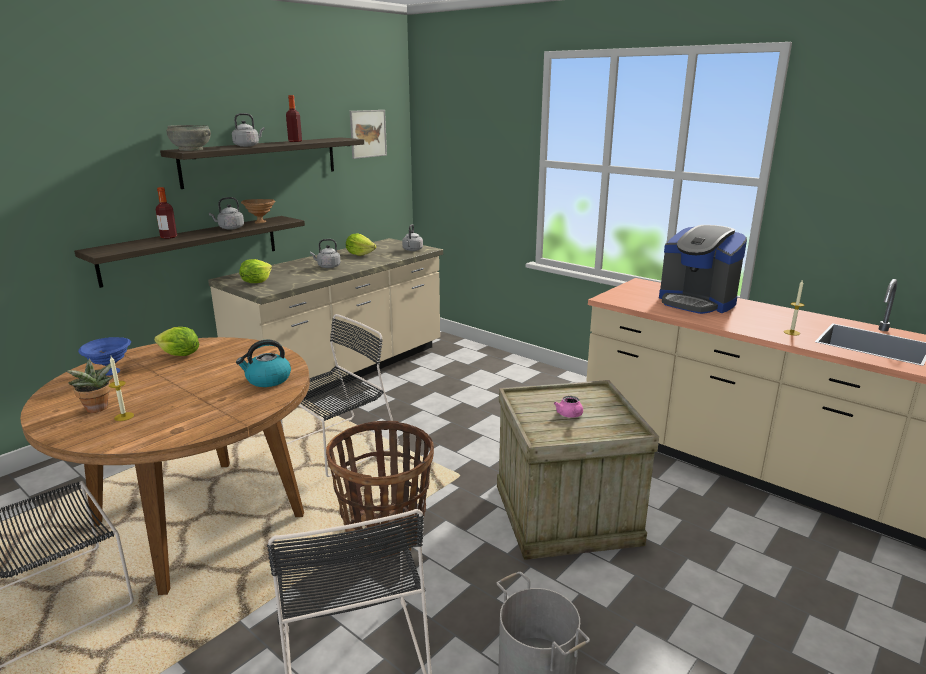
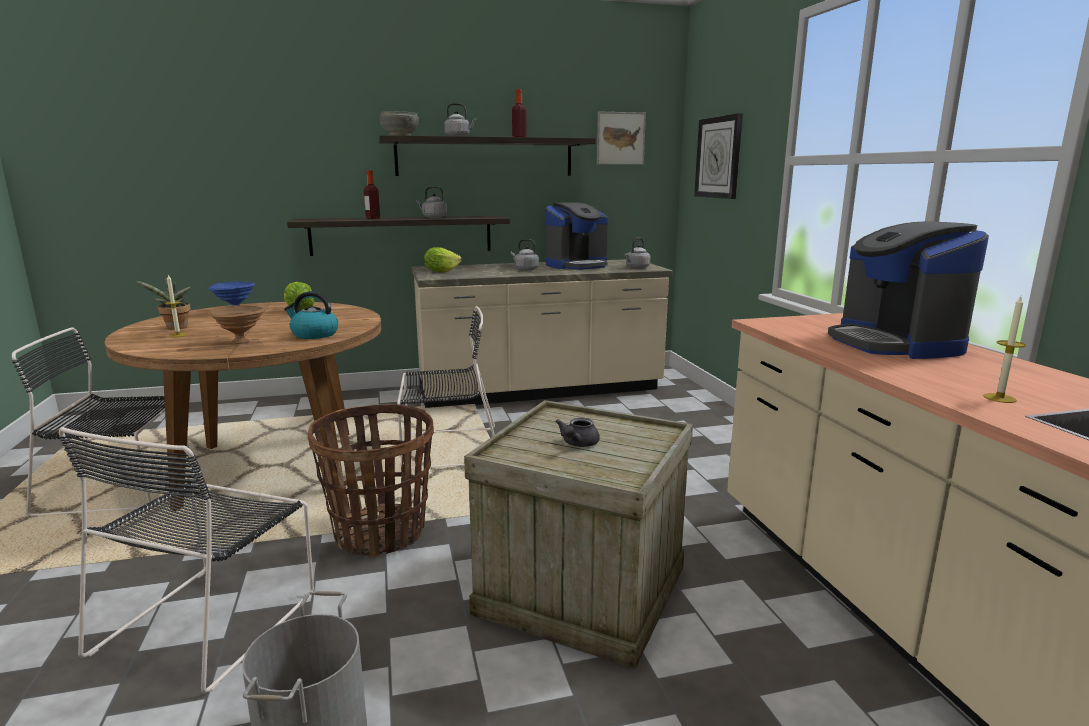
camera: 35 degrees right, 5 degrees down
brown bowl [241,199,276,224] -> brown bowl moved to [208,305,266,344]
lettuce [346,233,377,256] -> coffee machine [546,202,608,270]
pink teapot [554,396,583,418] -> grey teapot [555,418,600,447]
none -> wall clock [694,113,743,199]

